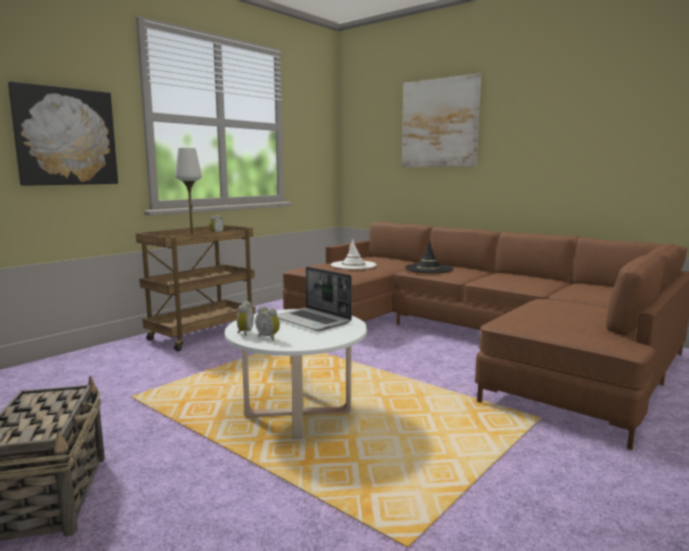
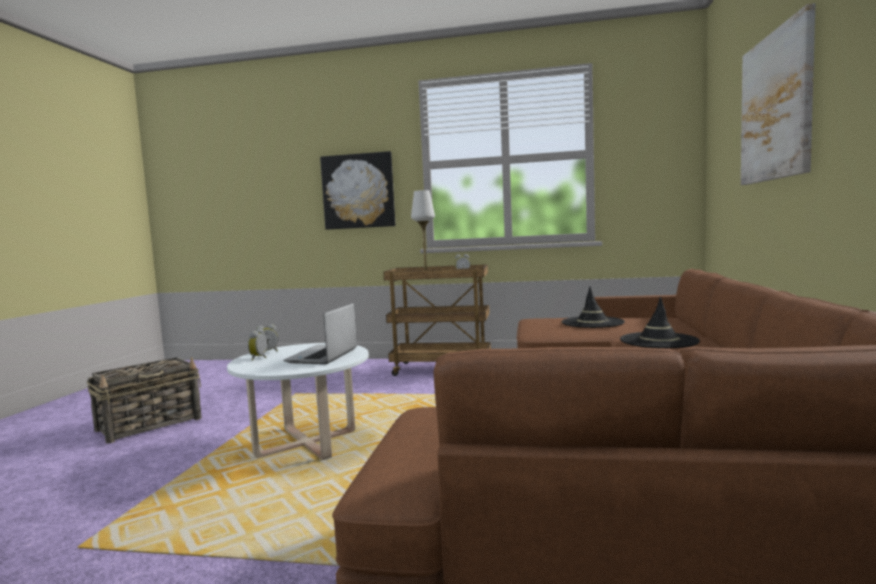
camera: 60 degrees right, 5 degrees down
white hat [331,238,377,269] -> black hat [562,287,625,328]

